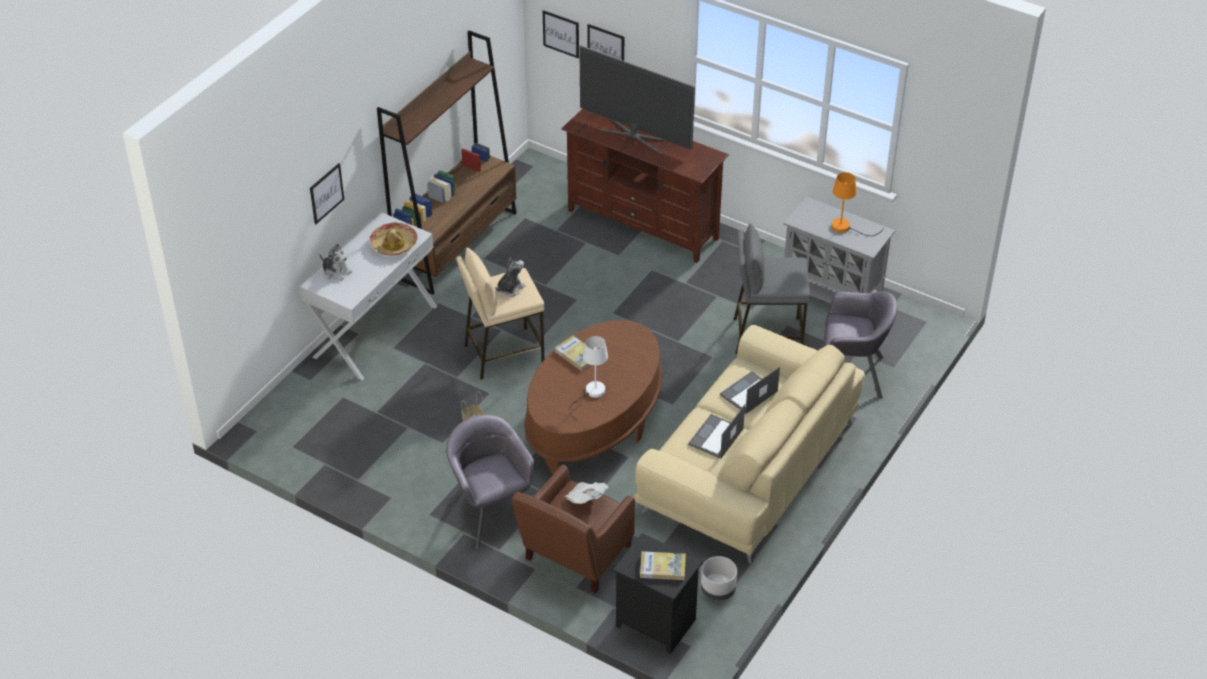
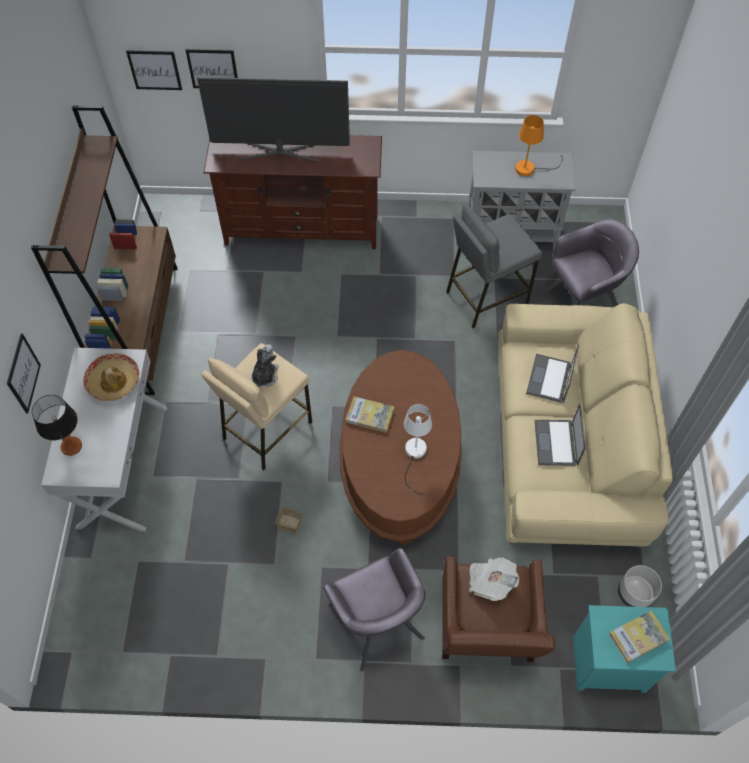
camera: 30 degrees left, 15 degrees up
plush toy [319,243,352,281] -> table lamp [32,395,82,456]
grey armchair [446,415,535,549] -> grey armchair turned 150 degrees counterclockwise [323,548,425,672]
black nightstand [613,533,702,654] -> turquoise nightstand [573,605,676,693]

